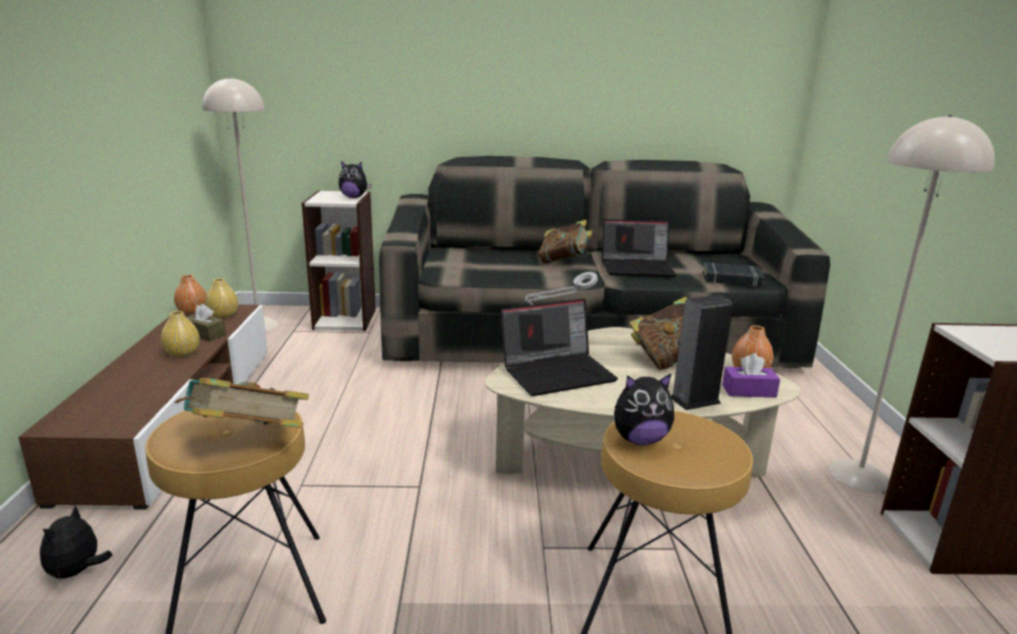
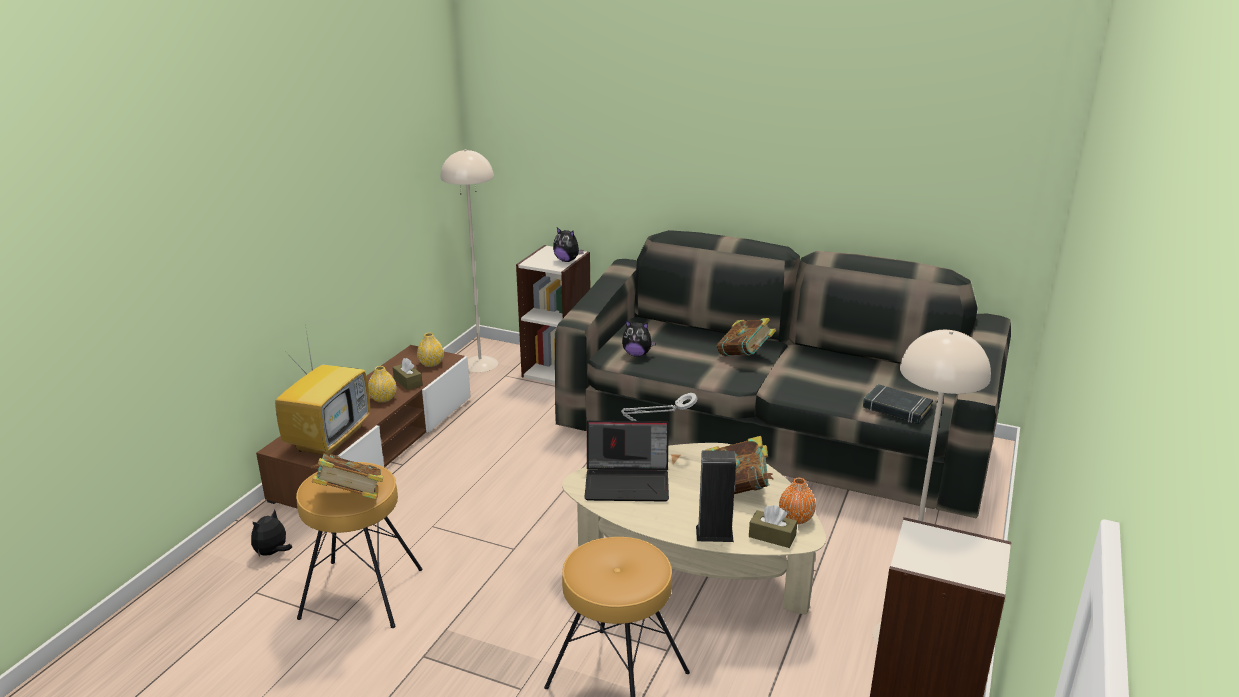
camera: 25 degrees right, 5 degrees up
orange vase [174,275,206,315] -> none
laptop [602,219,676,277] -> none
plush toy [614,374,674,445] -> plush toy moved to [622,320,656,357]
purple tissue box [722,353,780,398] -> brown tissue box [749,505,797,548]
none -> television [275,331,370,455]

